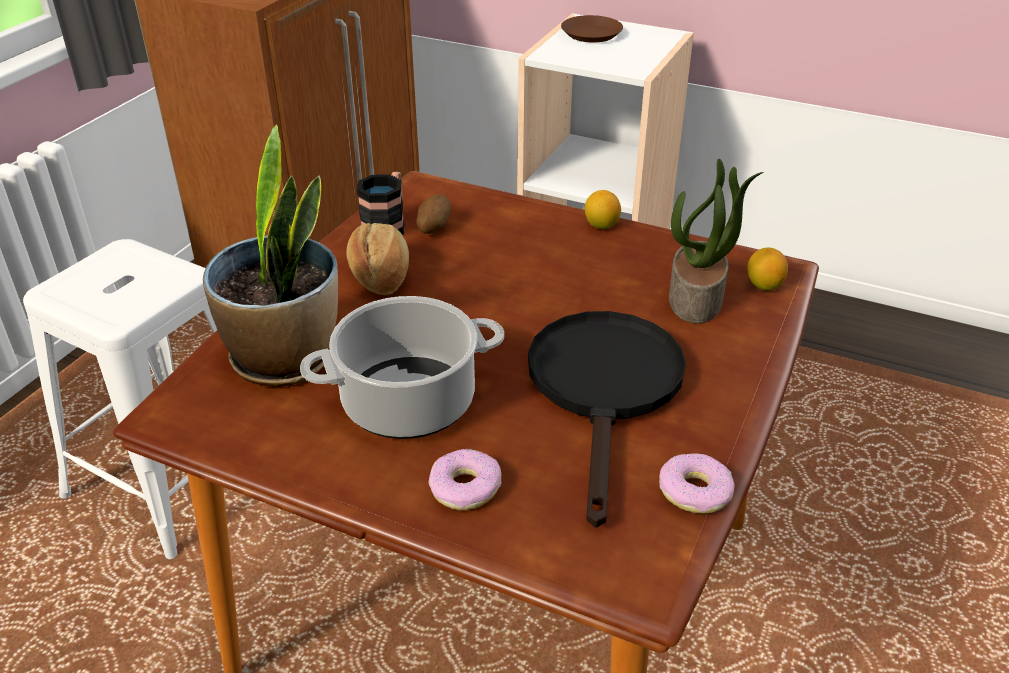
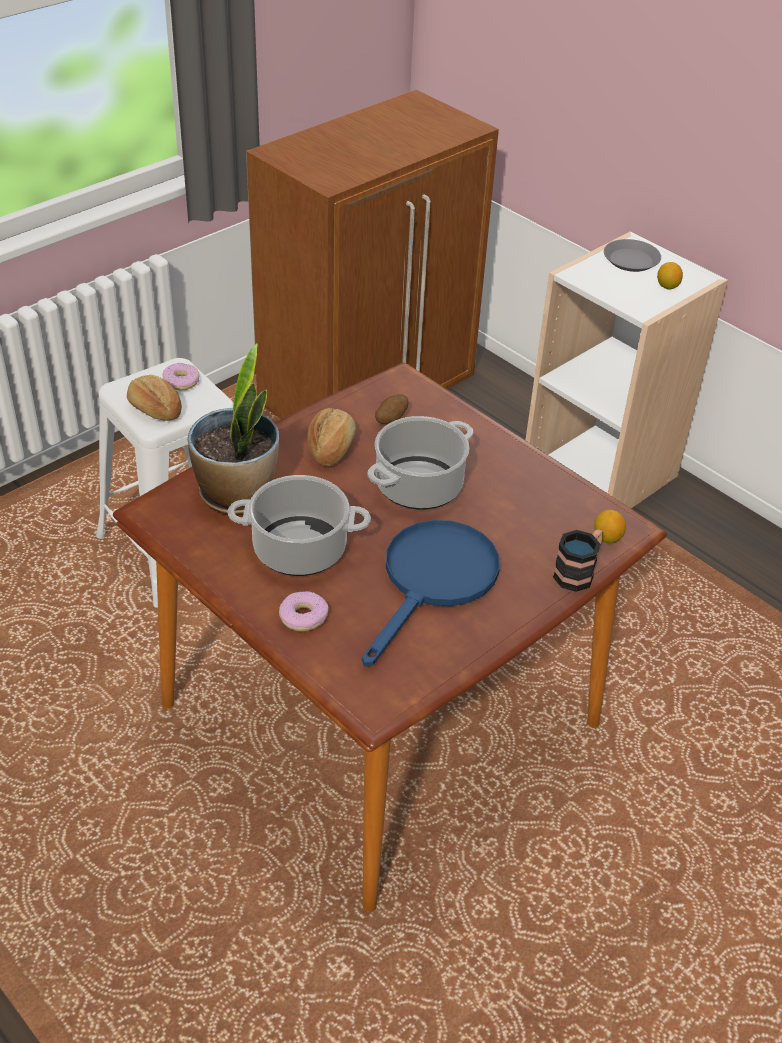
camera: 20 degrees right, 5 degrees up
mug [357,172,405,235] -> mug moved to [553,529,603,592]
black frying pan [528,311,686,527] -> blue frying pan [362,520,500,667]
brown plate [561,15,623,43] -> grey plate [604,239,661,272]
lemon [585,190,621,229] -> lemon moved to [657,262,683,290]
donut [659,453,735,513] -> donut moved to [162,363,200,390]
potted plant [669,159,763,324] -> none
none -> bread [127,375,182,421]
none -> cooking pot [367,416,473,510]

